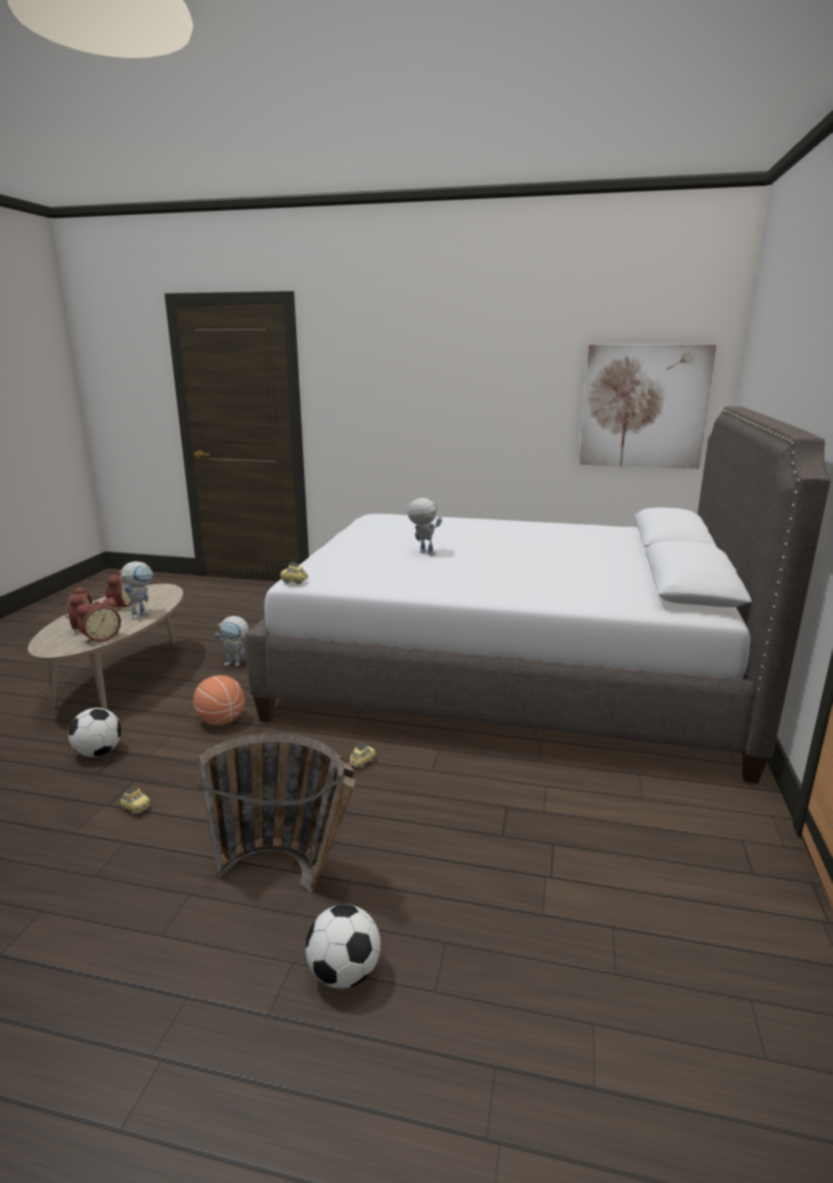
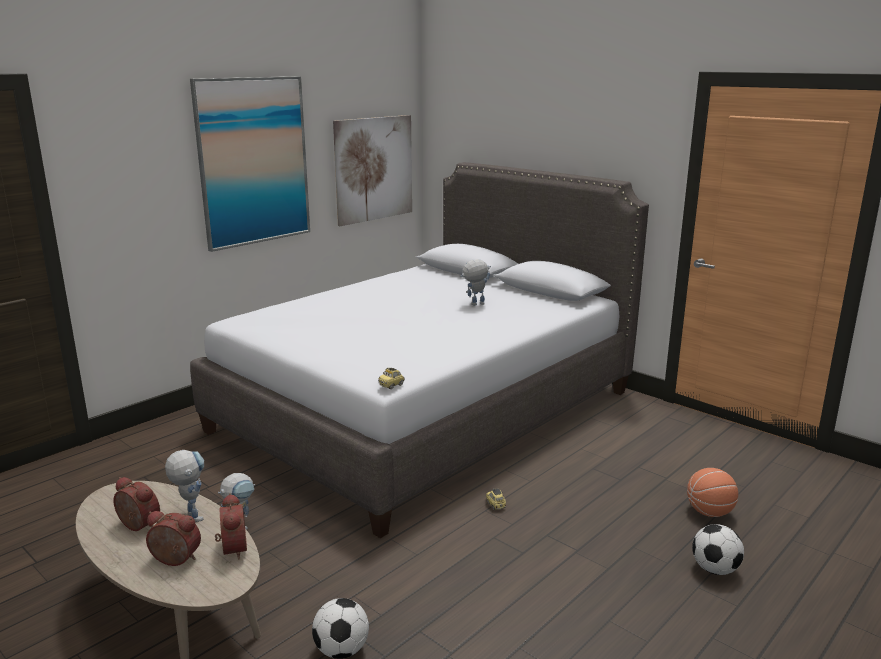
camera: 60 degrees left, 0 degrees up
toy car [120,786,150,815] -> none
basketball [193,675,245,725] -> basketball moved to [687,468,738,517]
basket [197,733,356,892] -> none
toy robot [407,498,442,555] -> toy robot moved to [460,259,491,306]
none -> picture [190,76,310,252]

